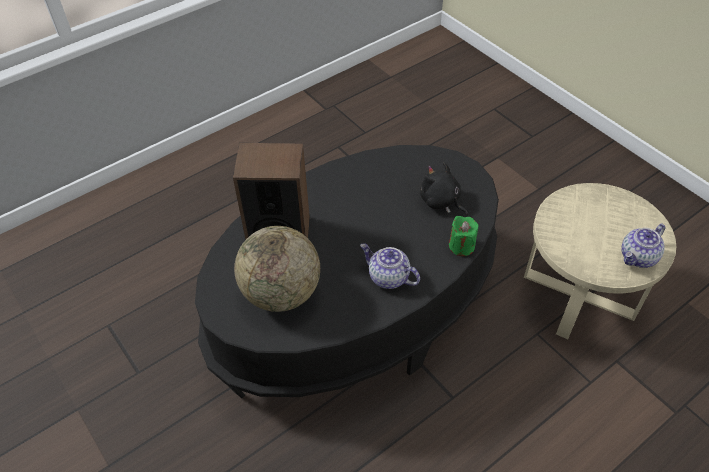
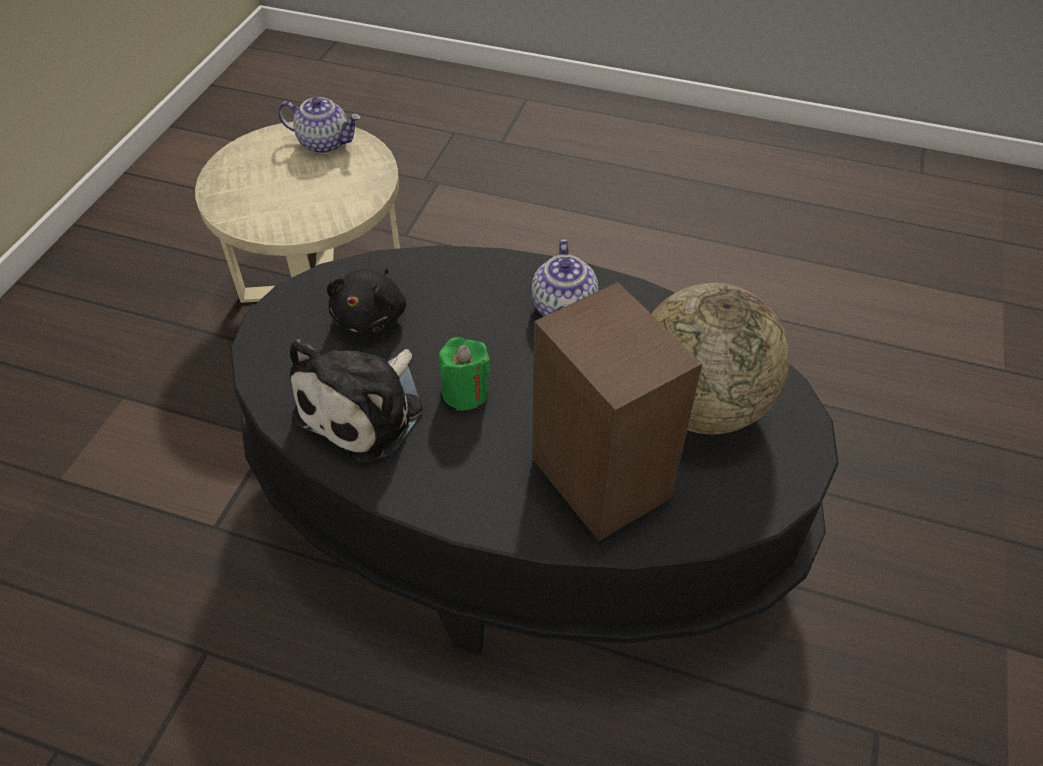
camera: 125 degrees left, 0 degrees up
green candle [449,216,478,256] -> green candle moved to [439,337,490,411]
none -> plush toy [290,339,423,463]

